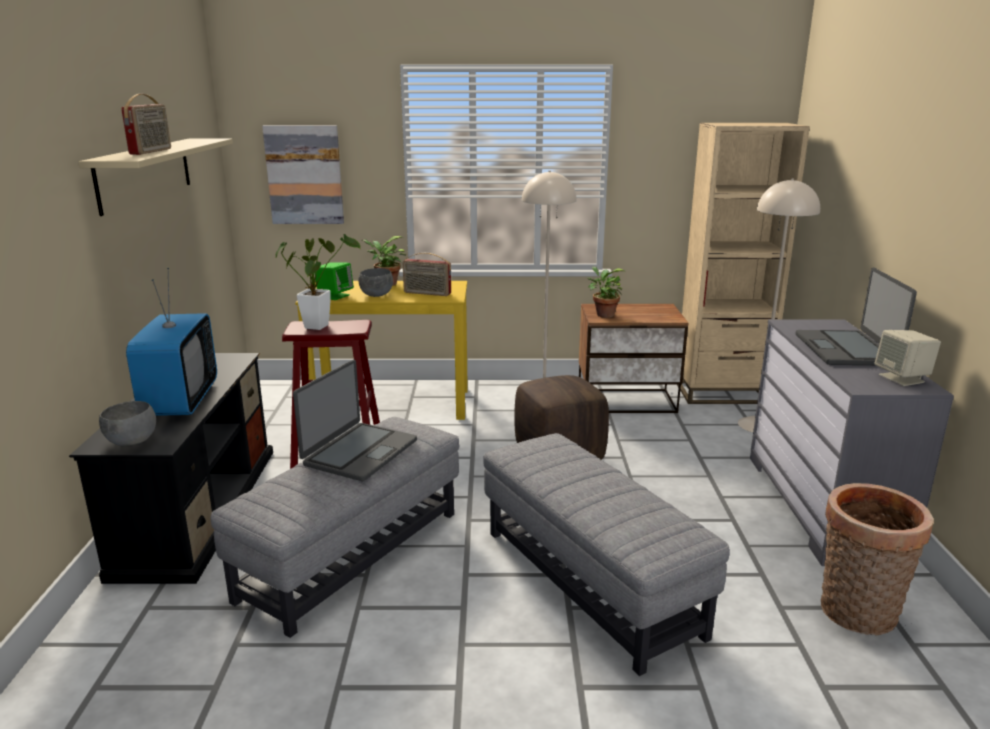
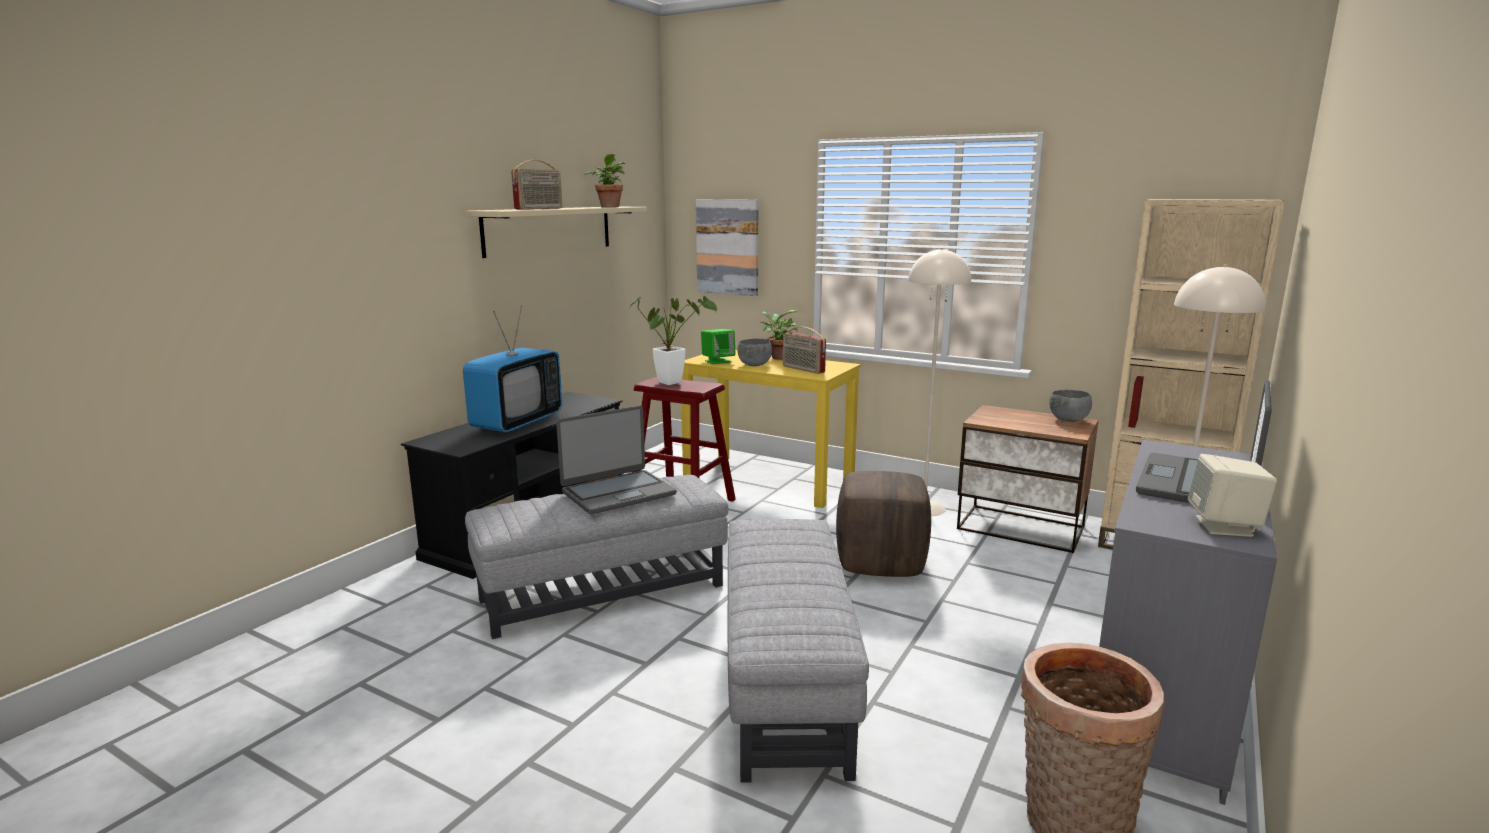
camera: 30 degrees right, 5 degrees down
grey bowl [99,401,156,446] -> grey bowl moved to [1050,390,1092,422]
potted plant [587,266,625,318] -> potted plant moved to [584,154,625,207]

